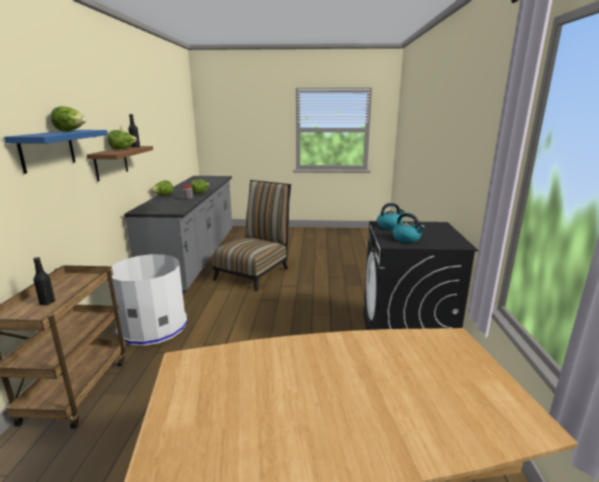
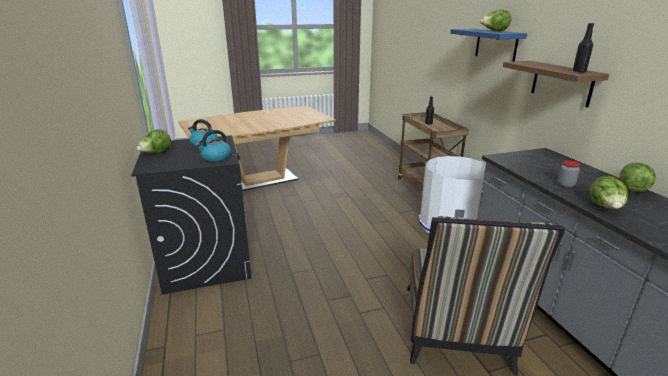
camera: 160 degrees right, 5 degrees up
lettuce [107,130,137,150] -> lettuce moved to [136,129,171,154]

